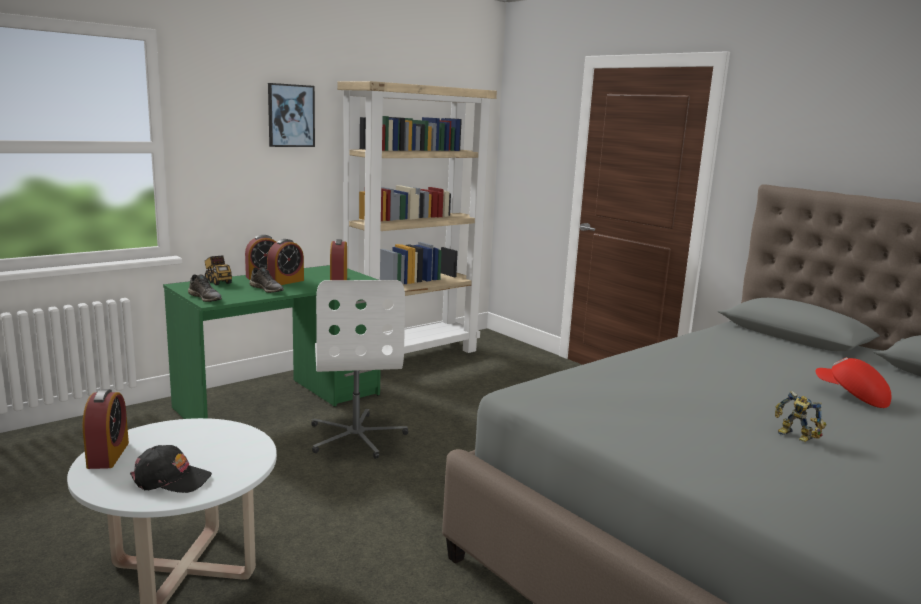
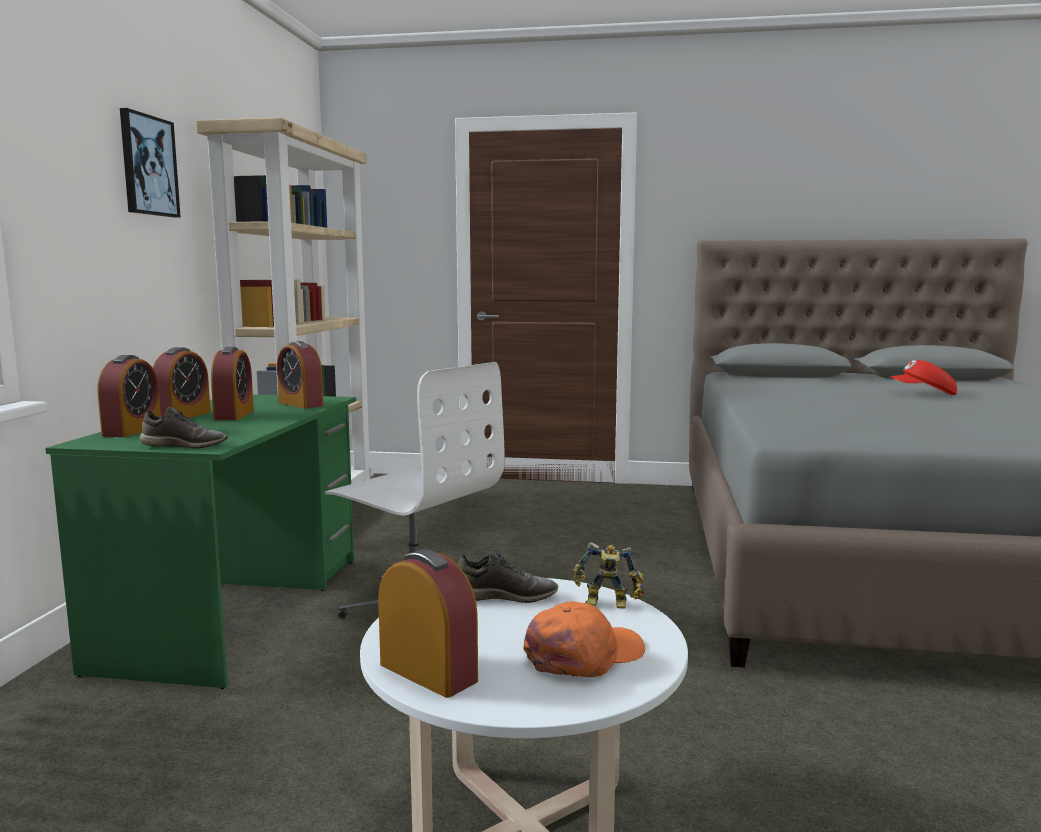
camera: 40 degrees left, 5 degrees down
black cap [130,445,212,493] -> orange cap [523,601,645,677]
toy truck [205,255,232,285] -> alarm clock [97,355,161,437]
grey shoe [249,267,284,293] -> grey shoe moved to [458,550,558,603]
toy robot [775,391,826,442] -> toy robot moved to [573,542,645,609]

